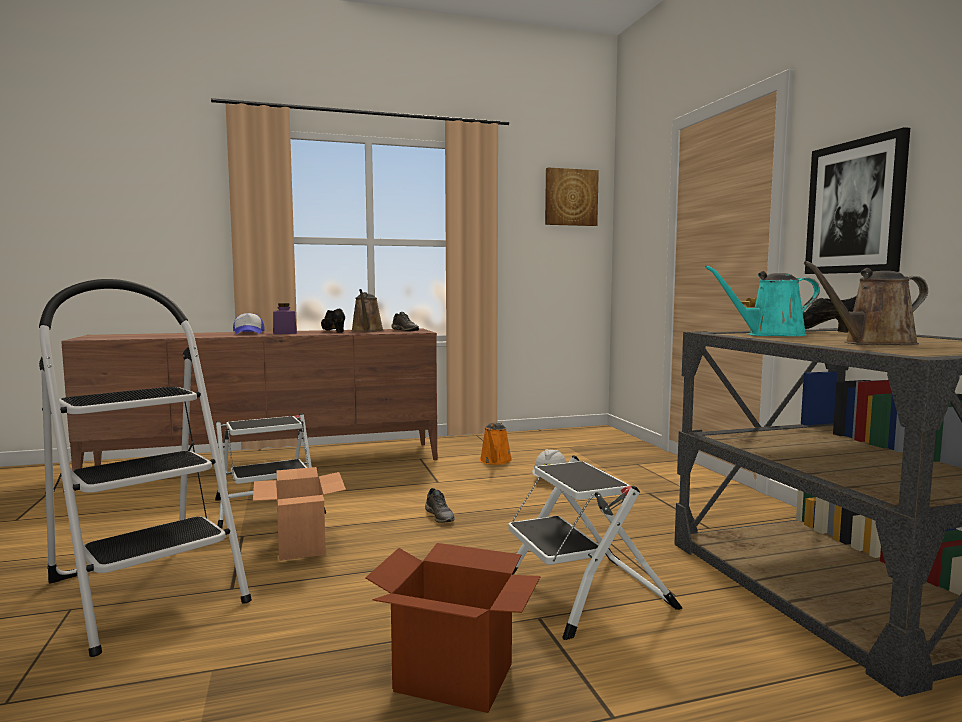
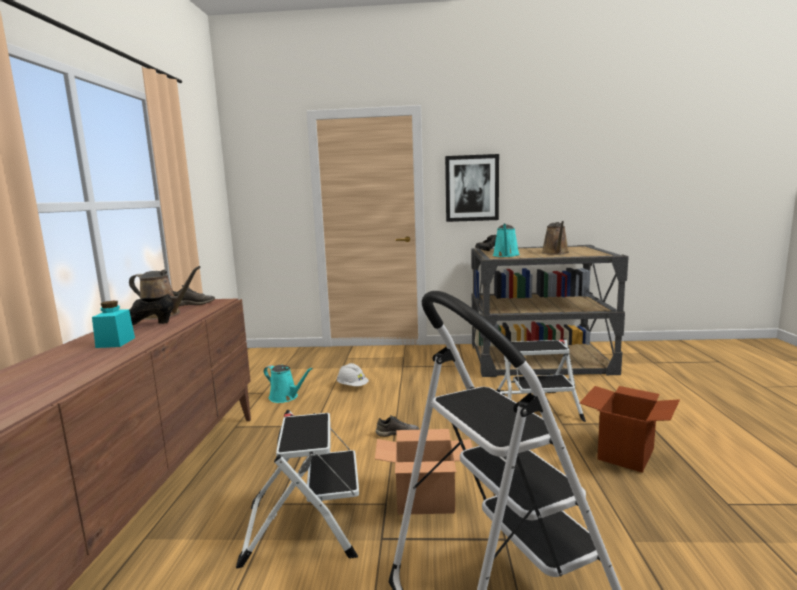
camera: 70 degrees left, 5 degrees up
cap [233,313,265,334] -> none
purple jar [273,303,297,334] -> turquoise jar [92,301,135,348]
orange watering can [480,422,512,465] -> turquoise watering can [264,365,313,403]
picture [545,167,599,226] -> none

